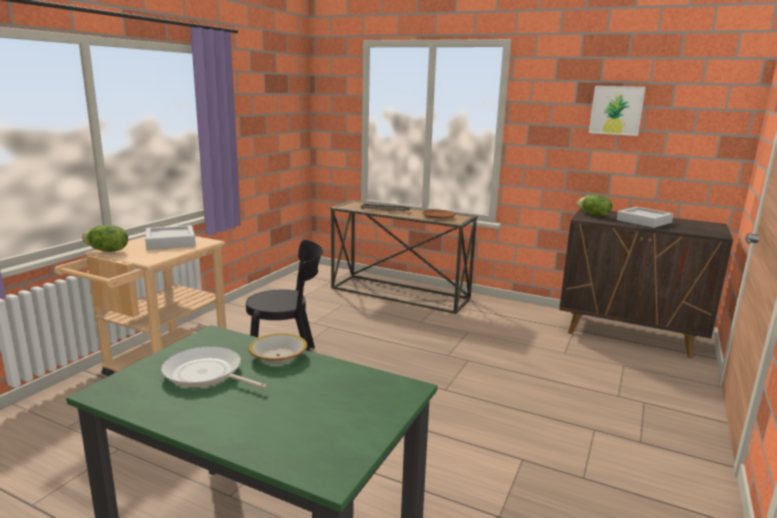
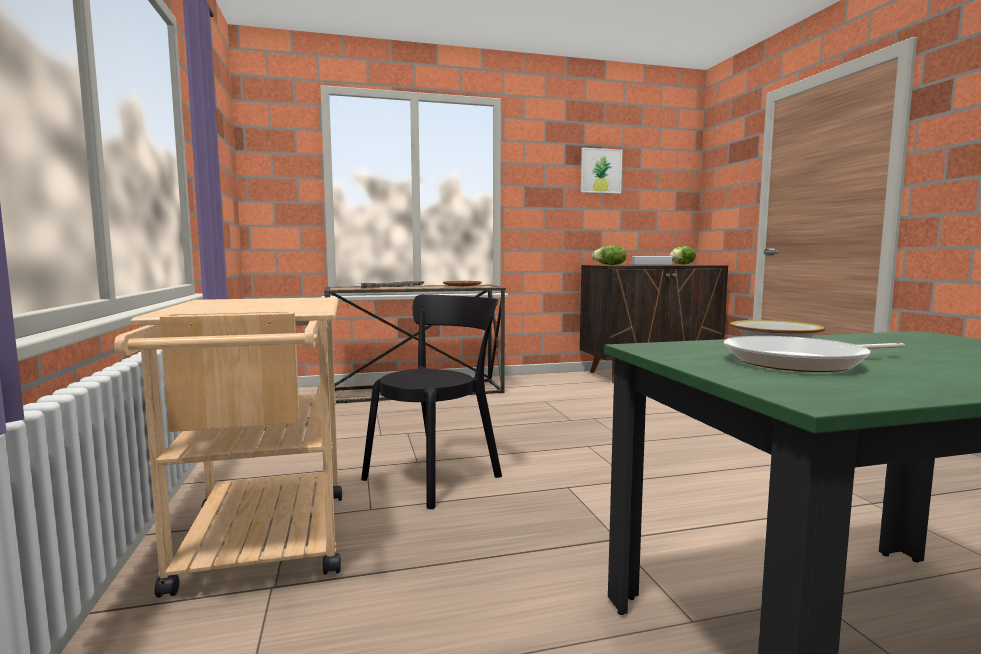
camera: 40 degrees left, 10 degrees down
lettuce [82,225,128,252] -> lettuce moved to [669,246,696,264]
grey tray [145,225,196,250] -> none

